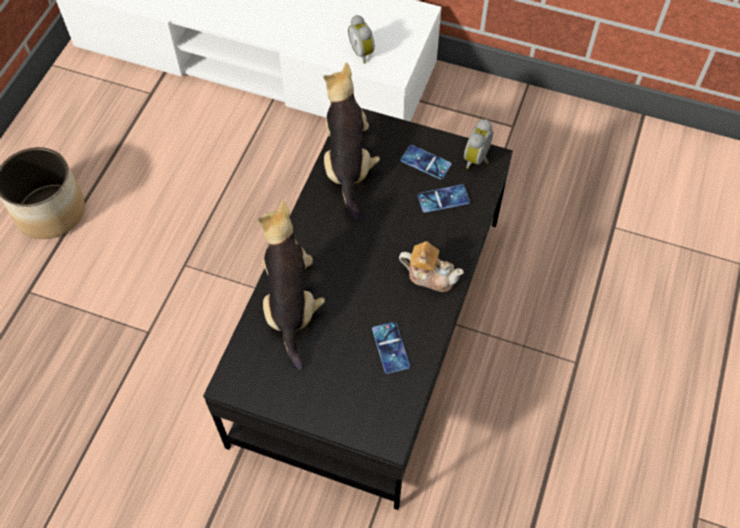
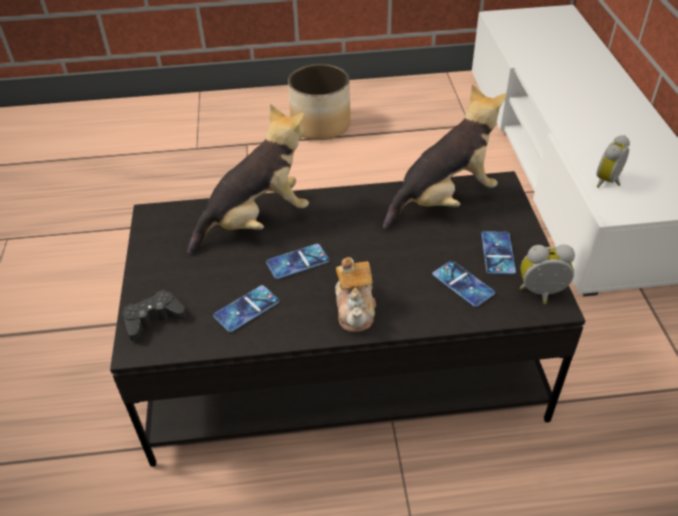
camera: 65 degrees right, 15 degrees down
none -> black game controller [123,290,186,341]
none -> phone [266,244,329,279]

